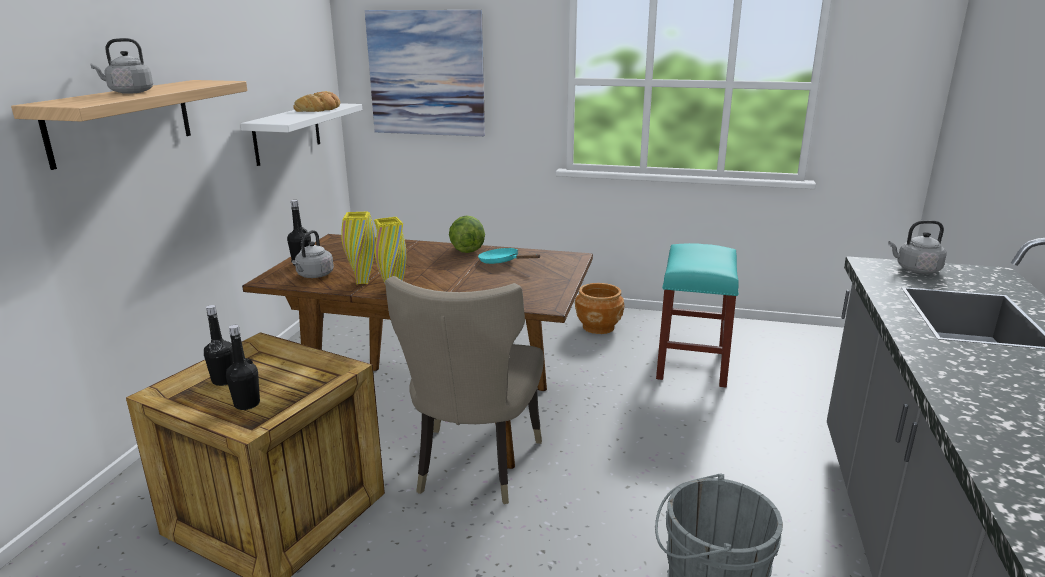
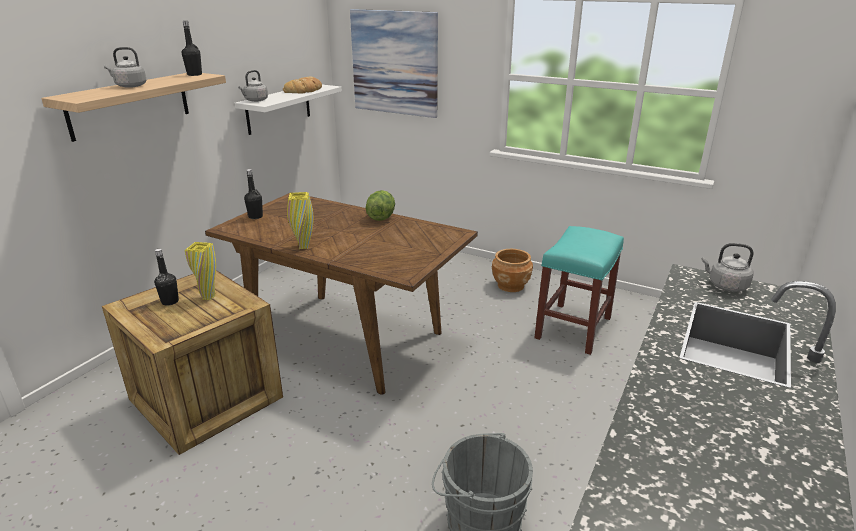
camera: 15 degrees right, 5 degrees up
black bottle [226,325,260,410] -> black bottle moved to [182,21,202,76]
grey kettle [292,230,334,278] -> grey kettle moved to [238,70,268,102]
yellow vase [342,211,375,284] -> yellow vase moved to [185,242,216,300]
beige chair [385,276,544,504] -> none
turquoise frying pan [478,248,541,264] -> none

